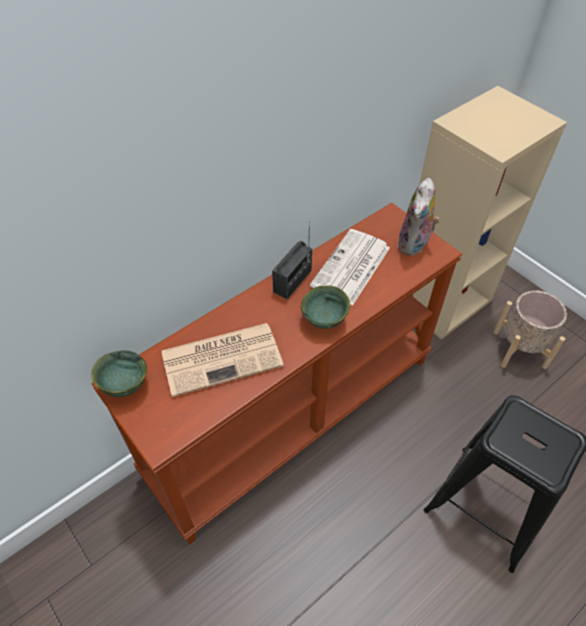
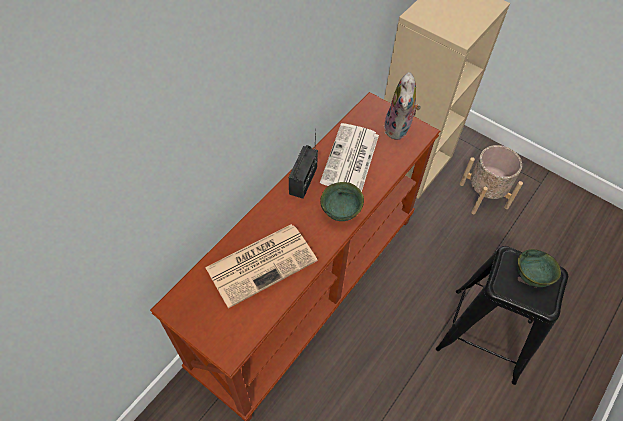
camera: 15 degrees left, 5 degrees up
green bowl [91,350,147,397] -> green bowl moved to [518,249,561,287]

